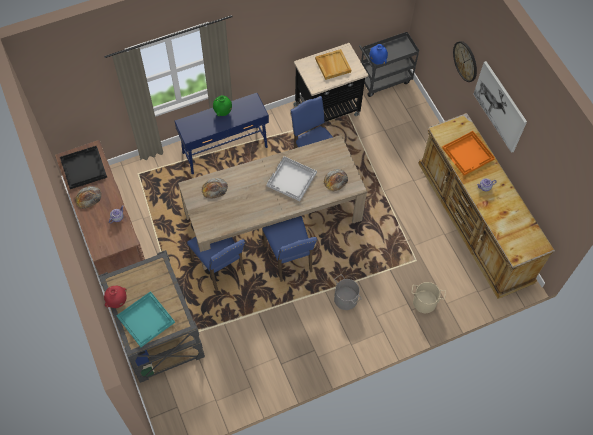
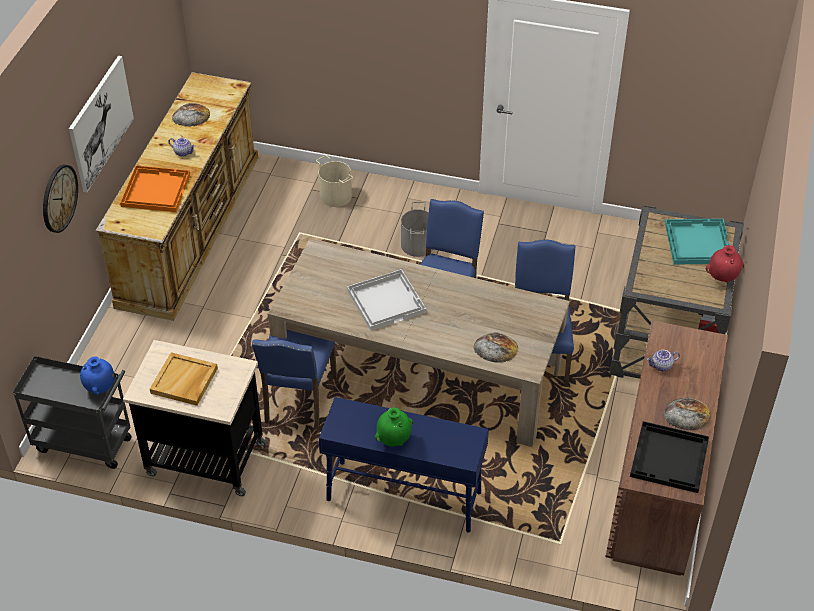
camera: 140 degrees left, 15 degrees down
bread [324,169,348,191] -> bread moved to [172,103,210,126]

